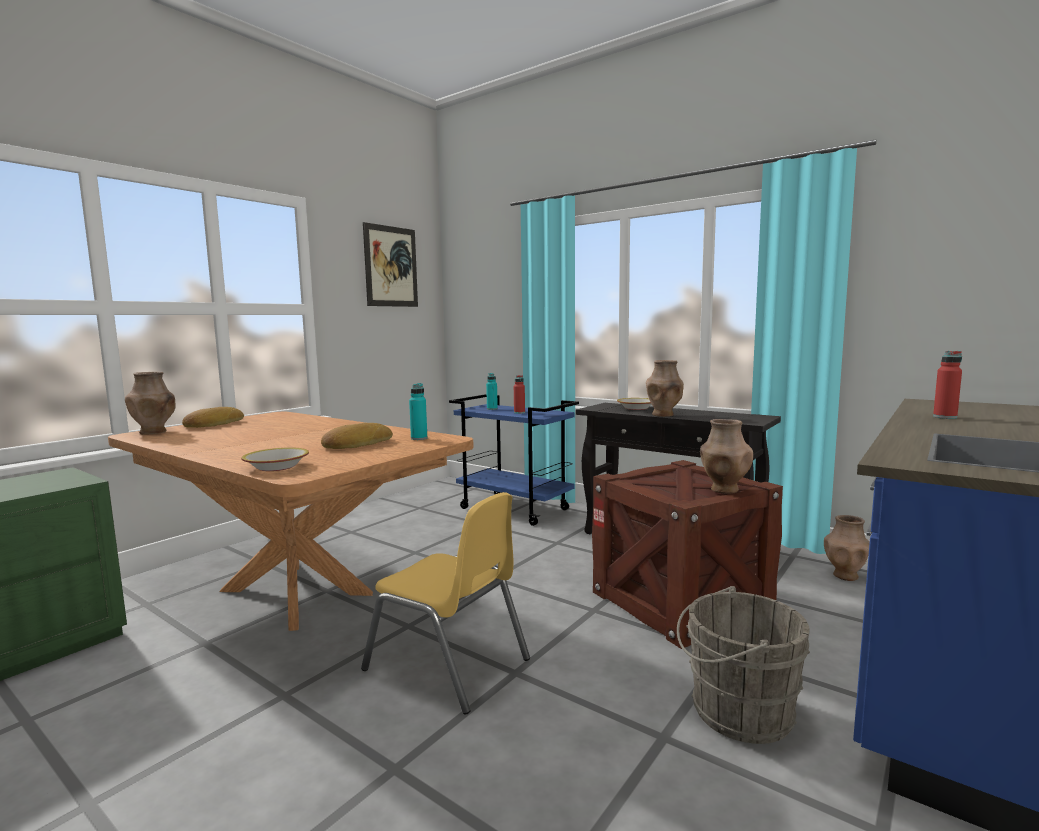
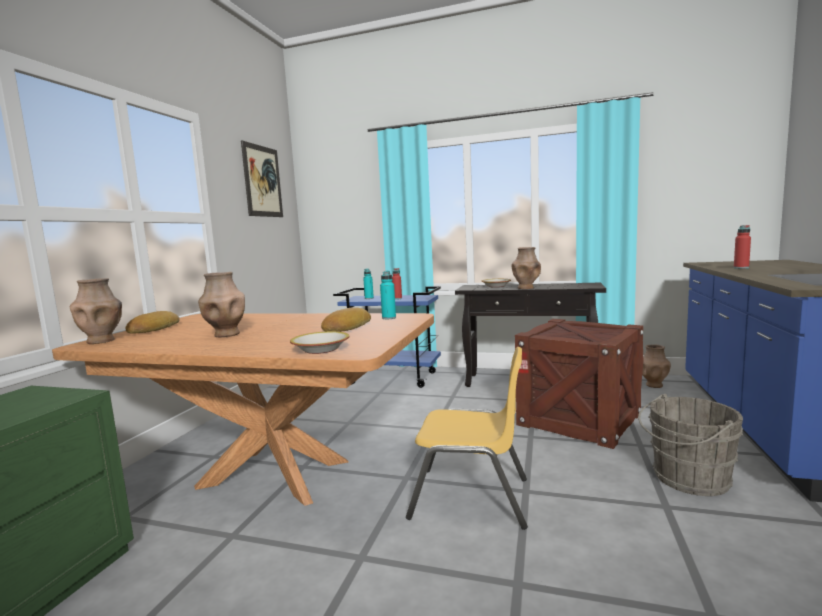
camera: 20 degrees left, 0 degrees up
brown vase [700,419,753,494] -> brown vase moved to [198,272,245,337]

